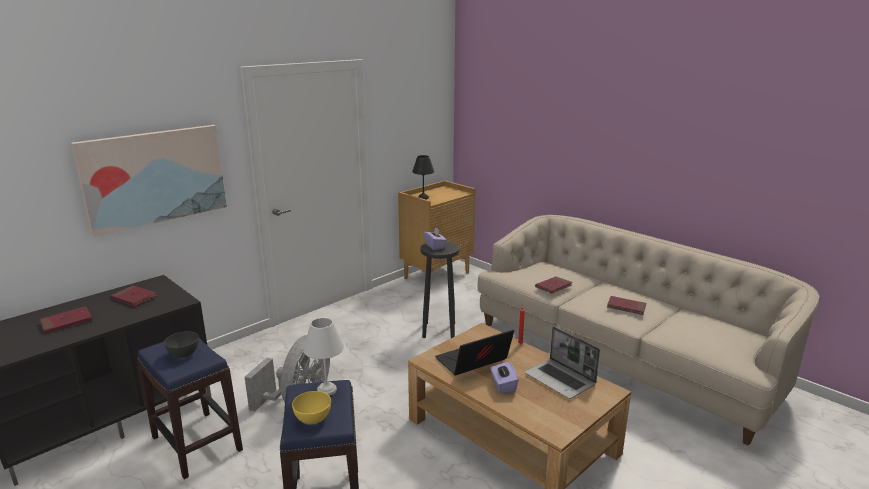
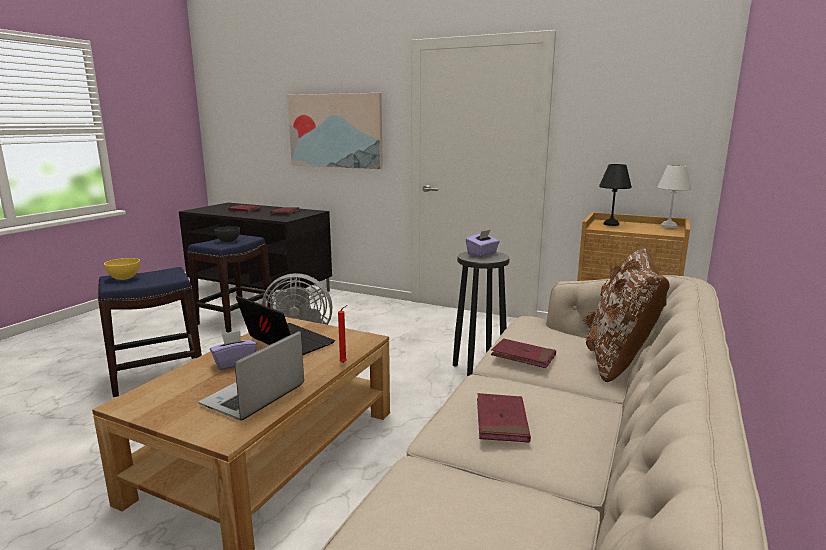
camera: 70 degrees right, 5 degrees down
white table lamp [303,318,344,396] -> white table lamp moved to [657,165,692,228]
none -> brown pillow [583,248,669,382]

